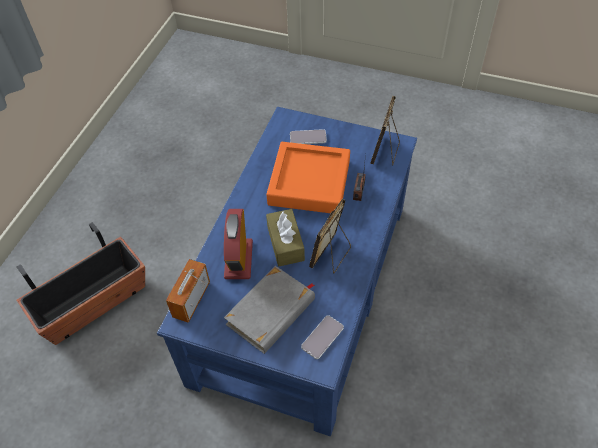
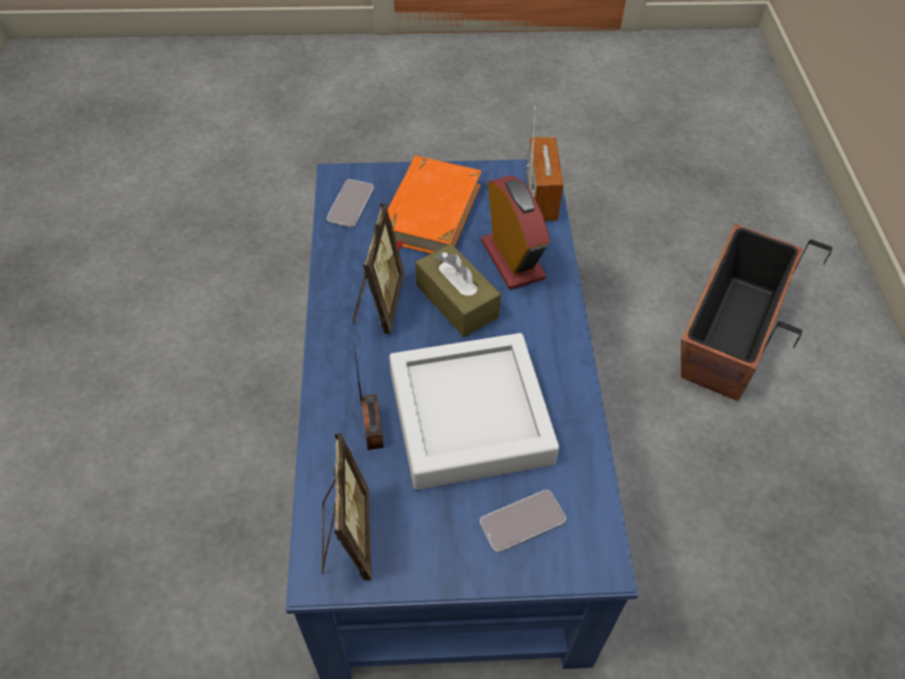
camera: 155 degrees right, 0 degrees up
grey book [224,266,315,354] -> orange book [388,156,482,254]
orange tray [266,142,350,213] -> grey tray [389,333,559,490]

